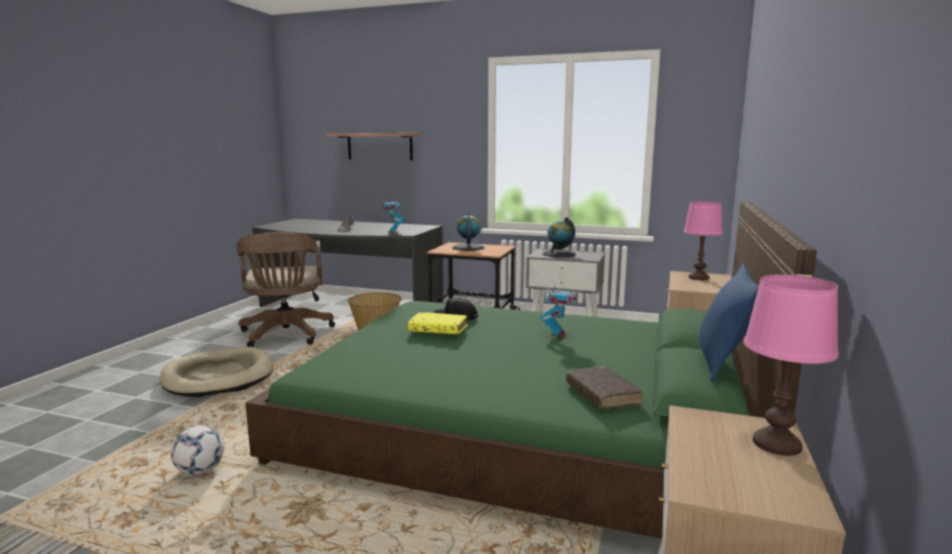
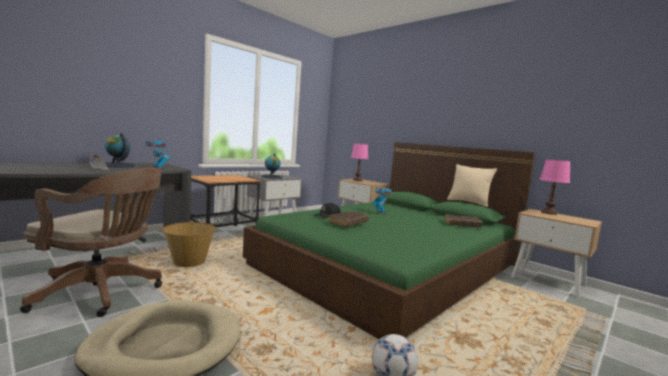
camera: 65 degrees left, 5 degrees down
shelf [326,133,421,160] -> none
yellow book [408,312,467,334] -> brown book [329,211,369,227]
globe [452,213,485,251] -> globe moved to [105,133,135,168]
blue pillow [699,264,759,381] -> beige pillow [447,164,497,207]

